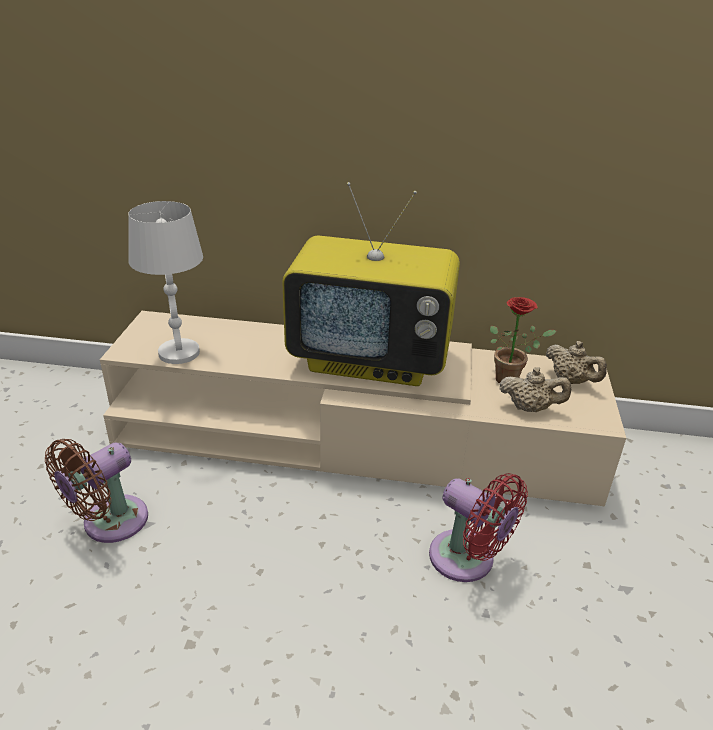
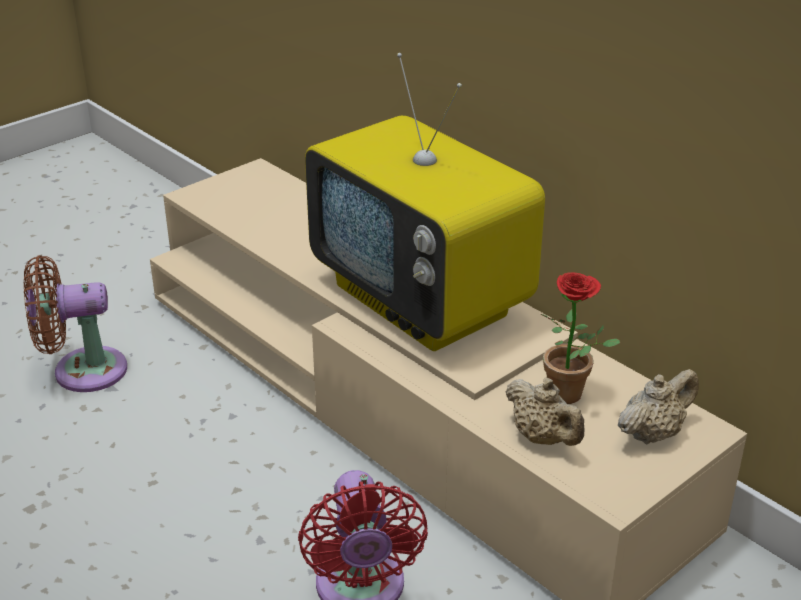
camera: 40 degrees right, 0 degrees up
white table lamp [128,201,203,364] -> none
beige teapot [546,341,607,384] -> beige teapot turned 120 degrees counterclockwise [618,369,699,444]

